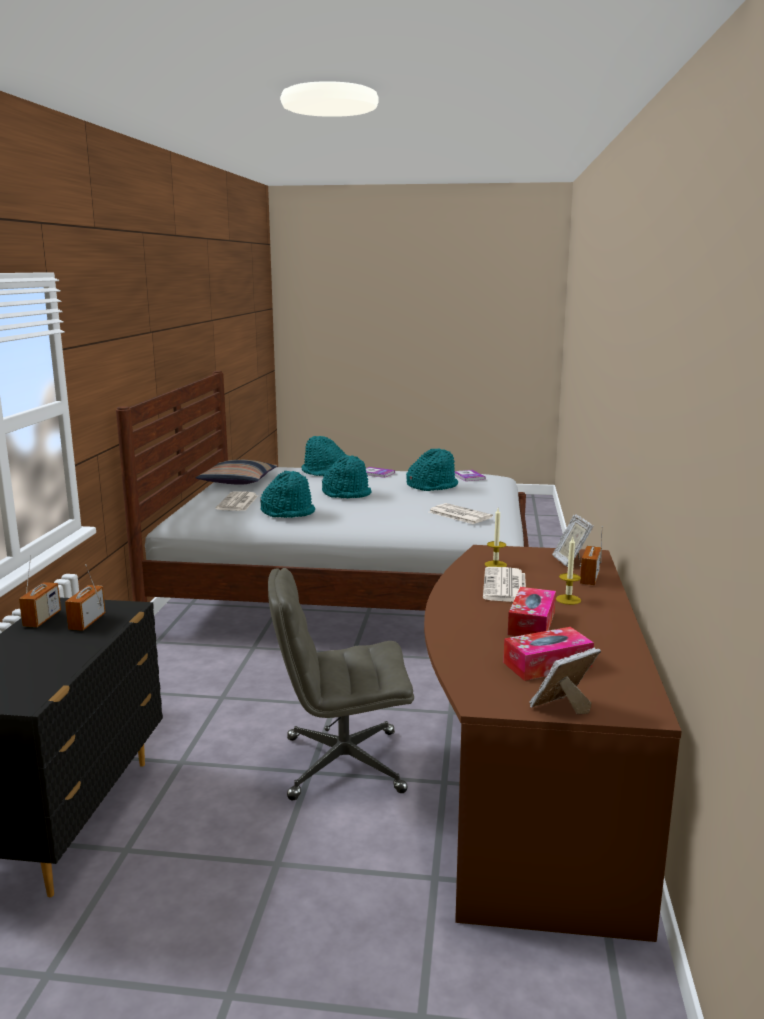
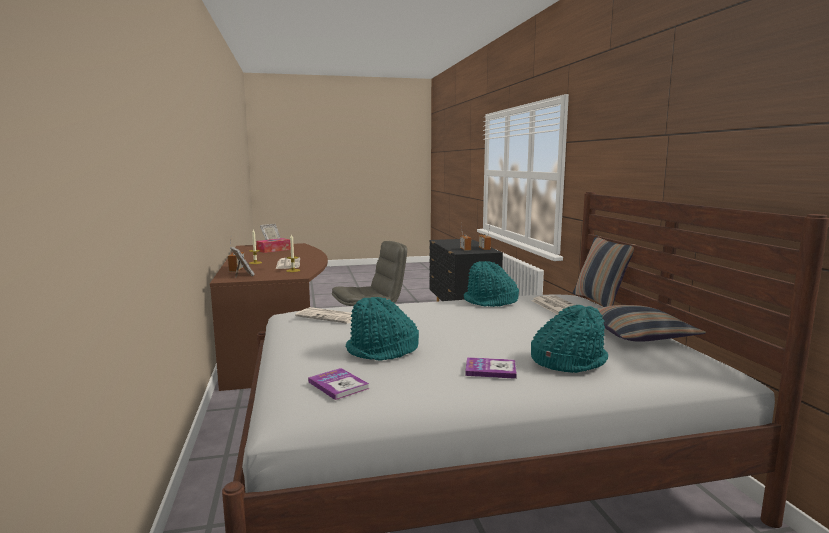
camera: 160 degrees right, 5 degrees down
turquoise hat [322,455,372,498] -> none
tissue box [508,587,556,636] -> none
none -> pillow [573,235,636,307]

